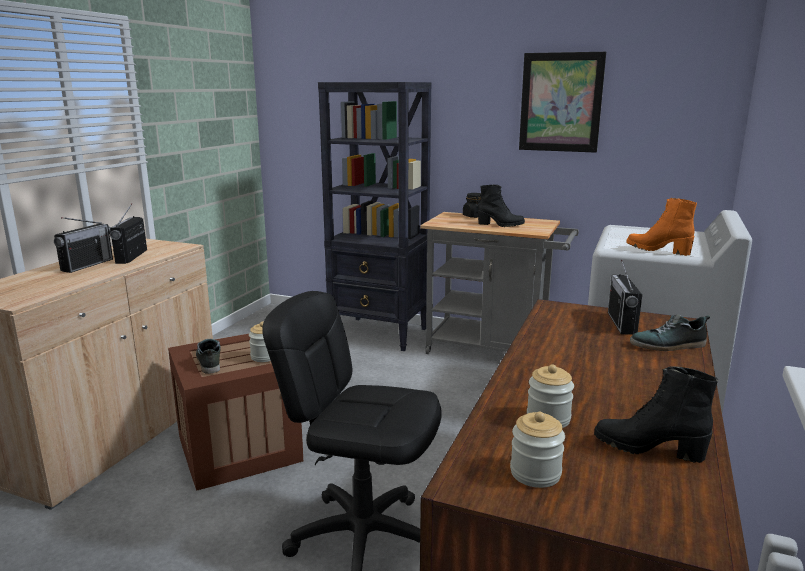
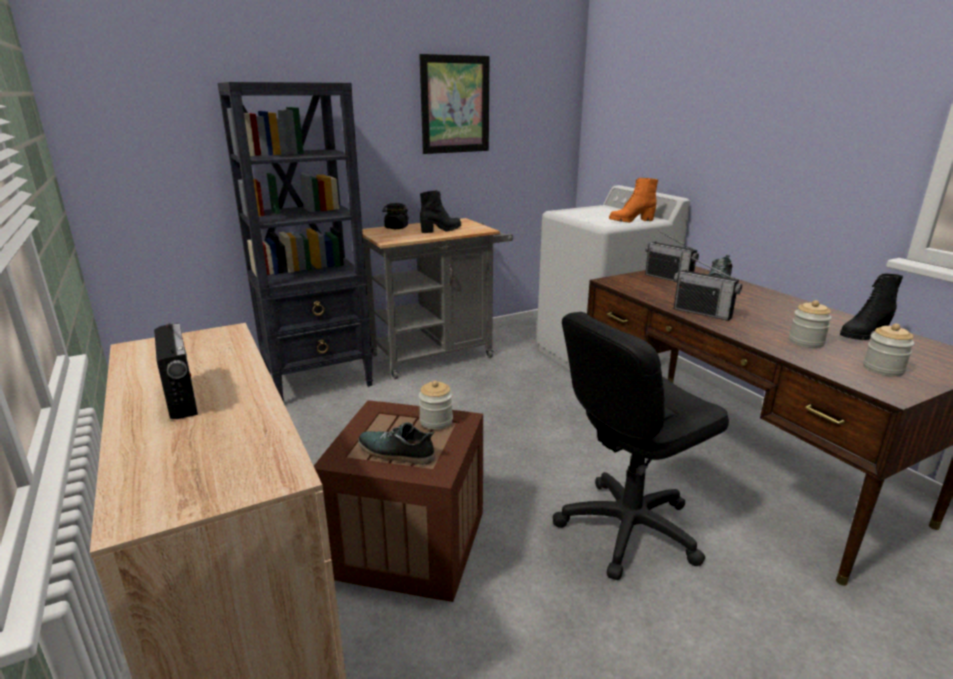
camera: 50 degrees left, 5 degrees up
radio [110,203,147,264] -> radio moved to [674,256,742,321]

